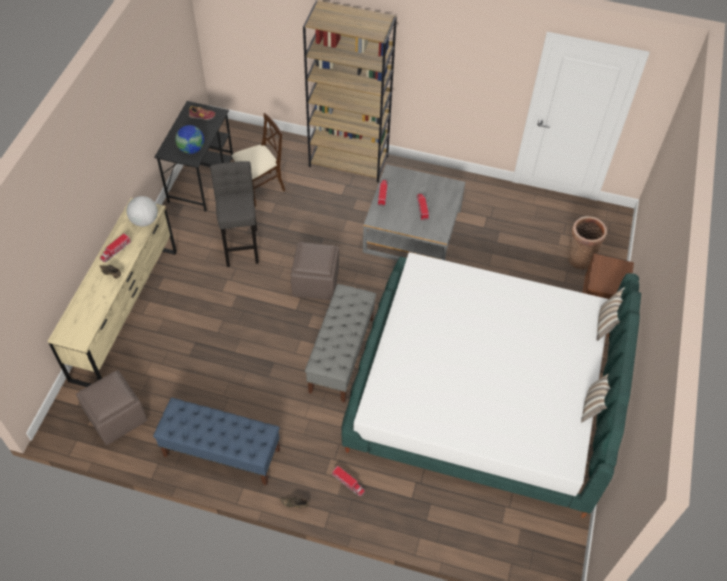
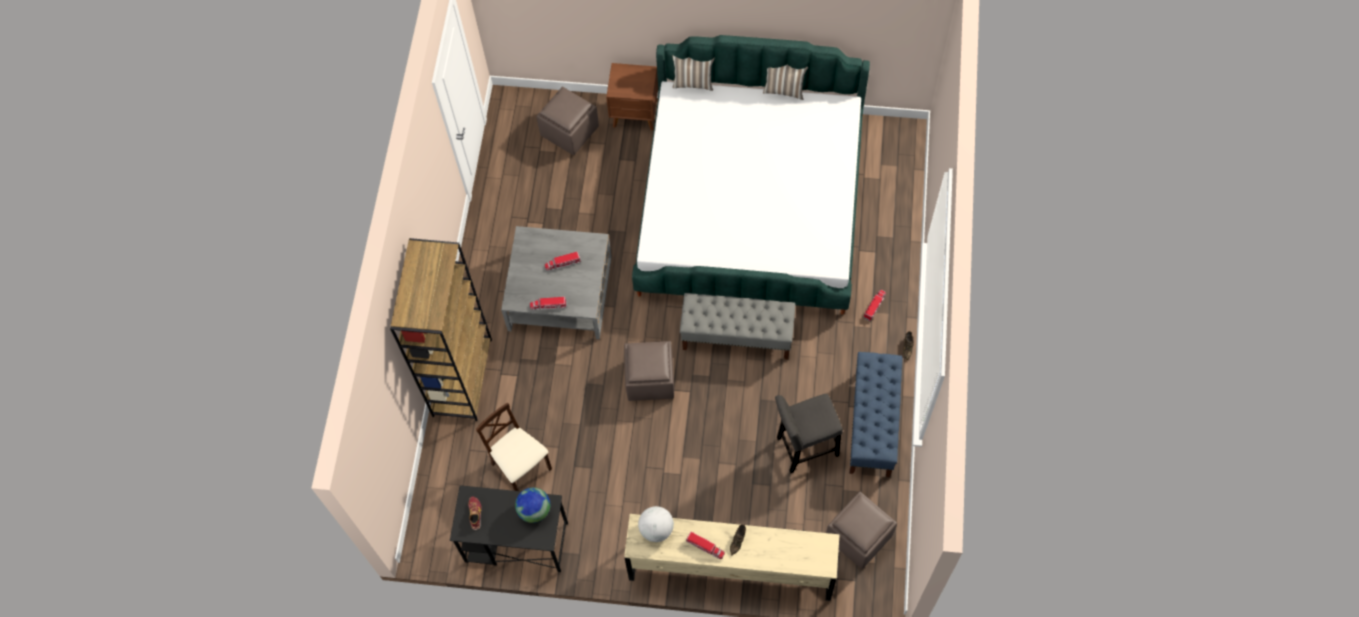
camera: 95 degrees left, 10 degrees up
grey stool [210,161,259,267] -> grey stool moved to [775,394,843,473]
basket [568,216,607,270] -> brown ottoman [536,86,599,155]

